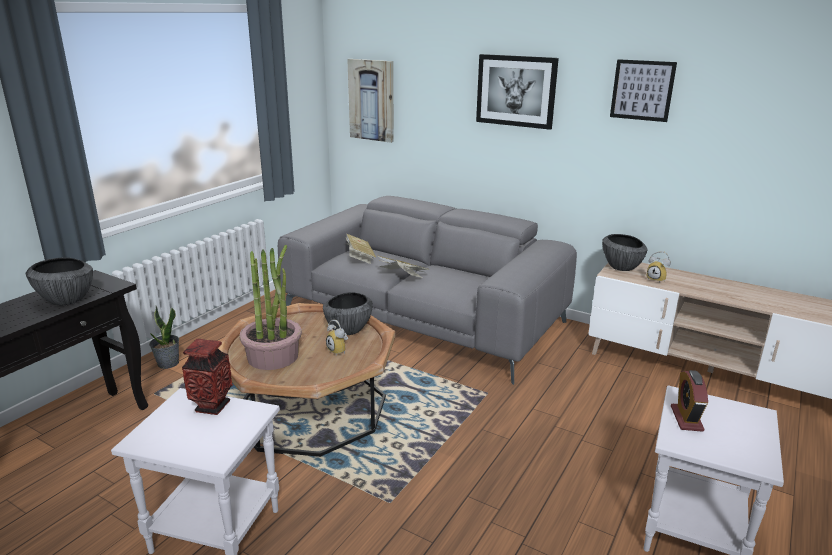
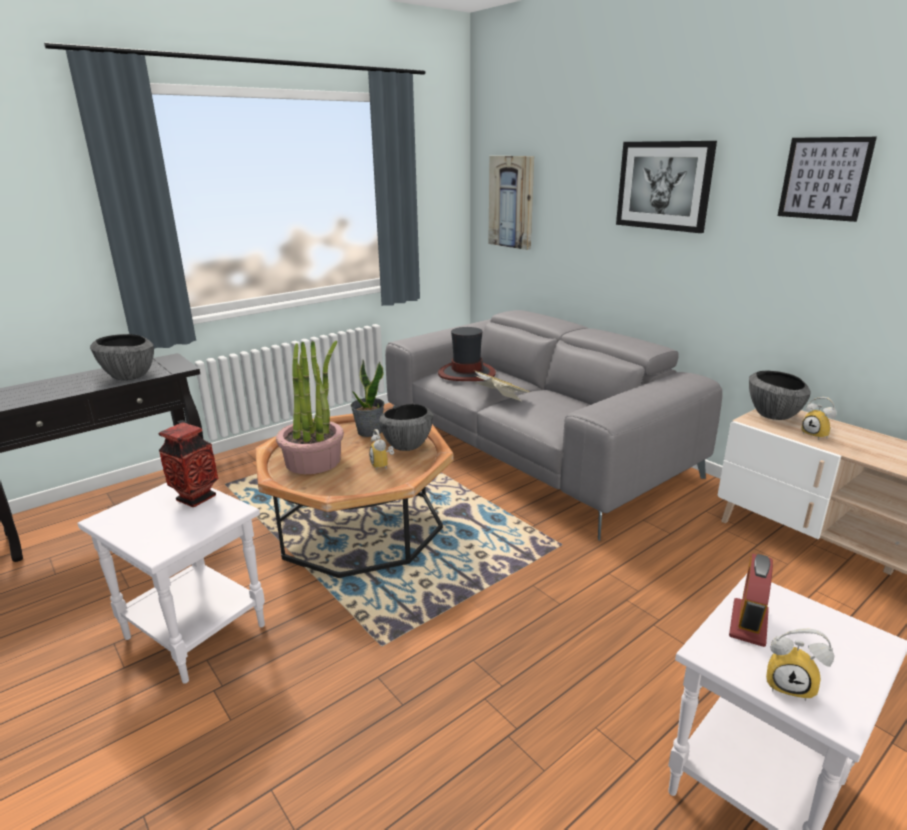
camera: 20 degrees right, 0 degrees up
potted plant [149,306,179,369] -> potted plant moved to [351,360,385,437]
book [345,233,376,264] -> hat [438,327,496,381]
none -> alarm clock [766,628,834,701]

